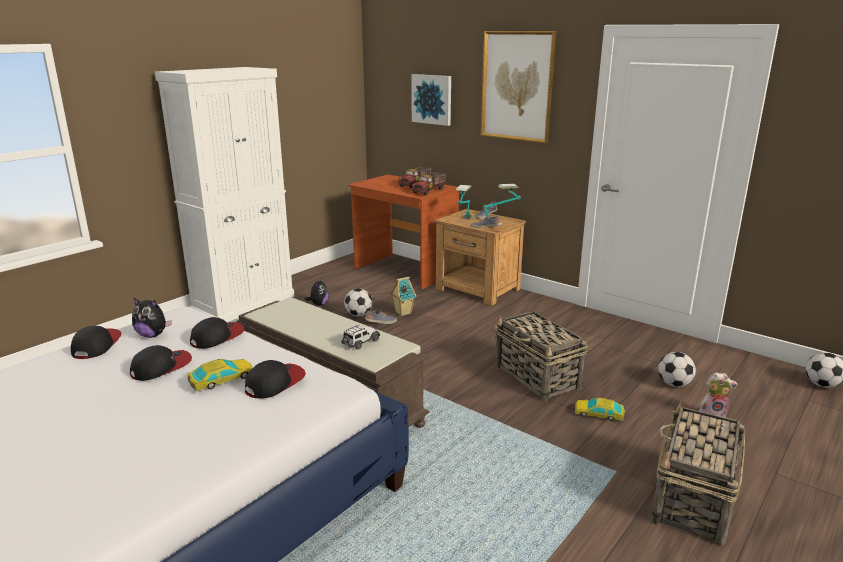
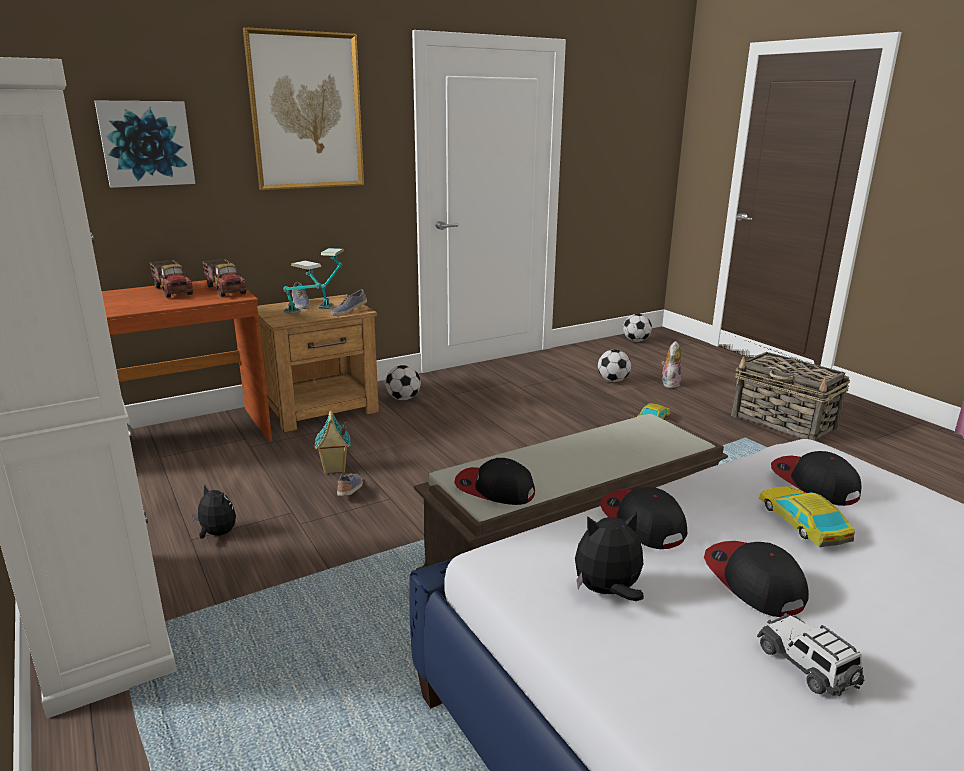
camera: 70 degrees left, 0 degrees up
cap [71,326,121,359] -> cap moved to [454,458,535,505]
plush toy [132,297,172,338] -> plush toy turned 135 degrees counterclockwise [575,512,644,601]
toy car [342,325,380,350] -> toy car moved to [757,613,864,696]
football [344,288,372,316] -> football moved to [385,365,421,400]
basket [495,311,588,402] -> none

